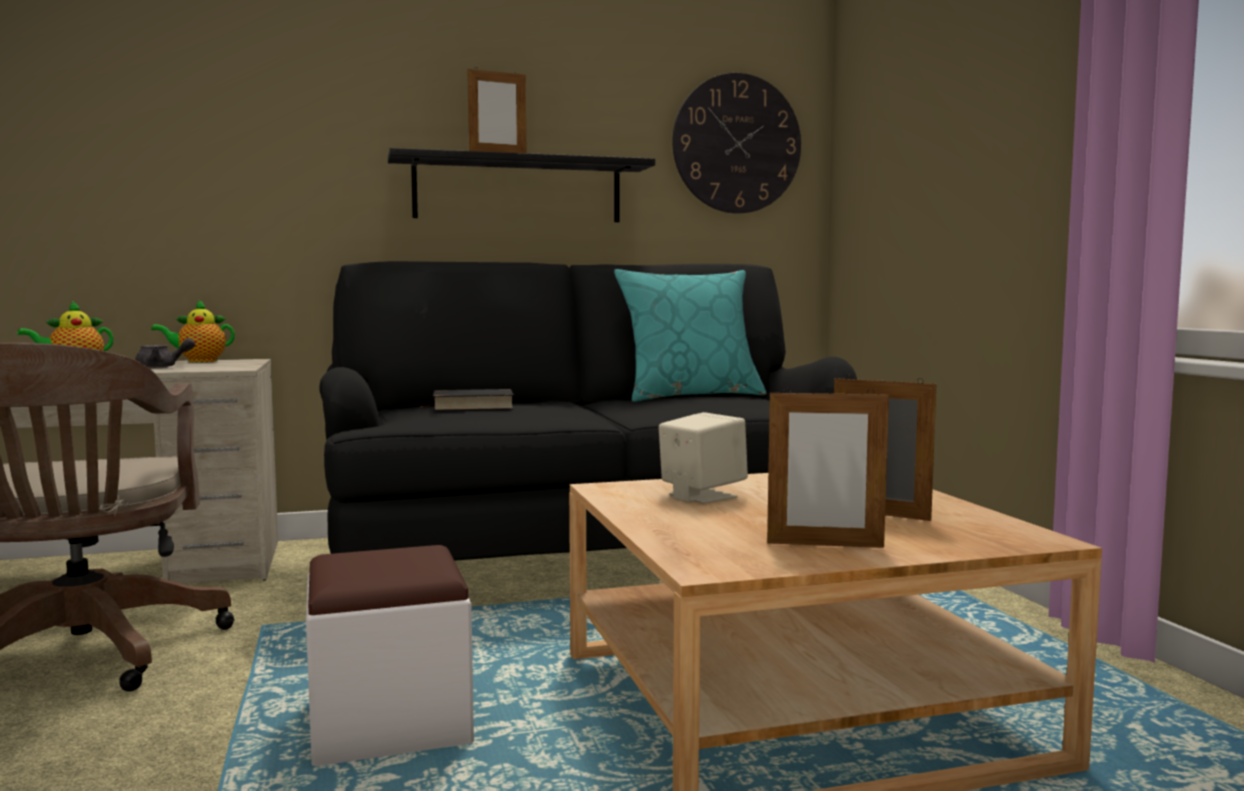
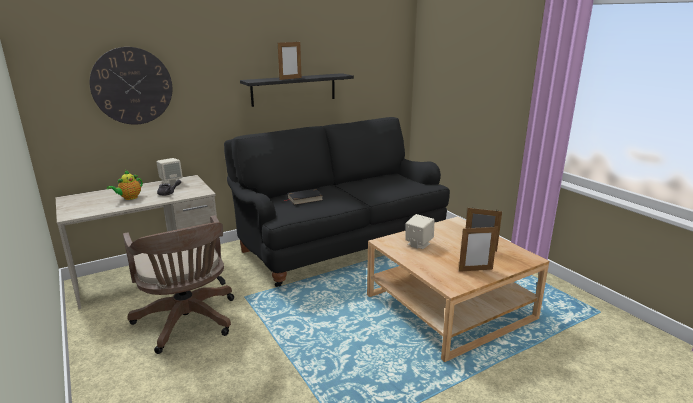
camera: 15 degrees left, 15 degrees up
teapot [151,300,235,362] -> beige speaker [156,158,183,185]
white ottoman [306,545,474,766] -> none
turquoise pillow [614,269,767,402] -> none
wall clock [672,73,801,214] -> wall clock moved to [90,47,172,125]

